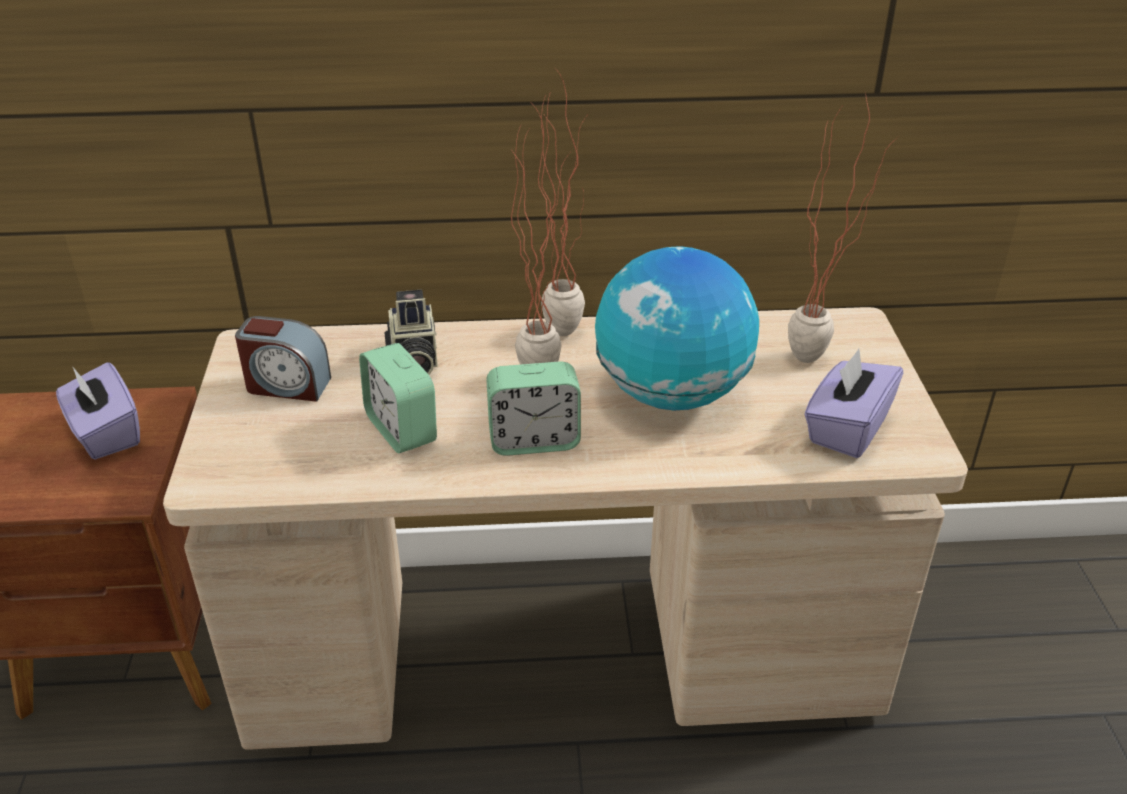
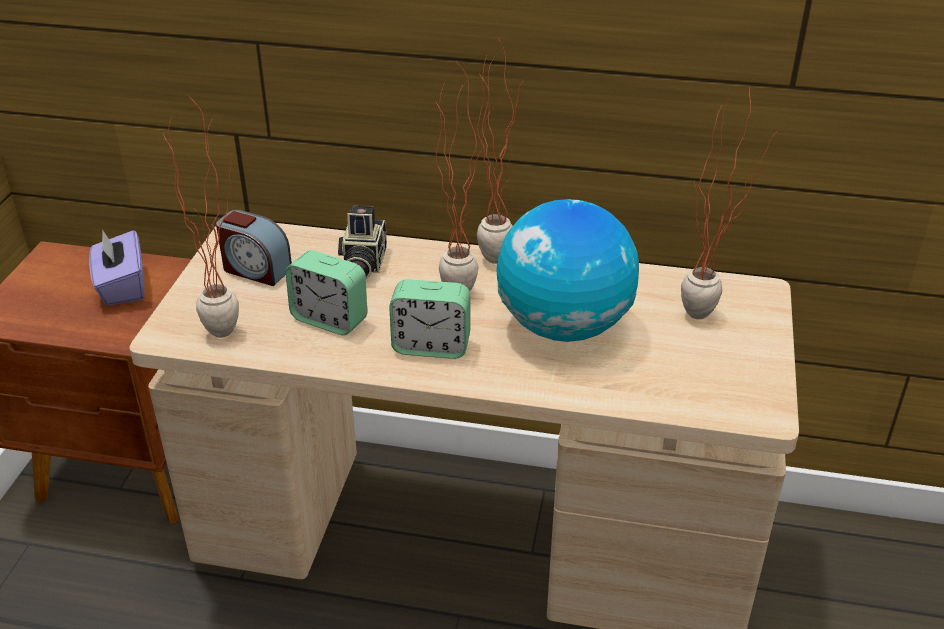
camera: 15 degrees right, 0 degrees up
alarm clock [359,343,437,453] -> alarm clock turned 45 degrees counterclockwise [286,250,367,335]
purple tissue box [804,349,903,458] -> none
none -> potted plant [163,101,239,338]

